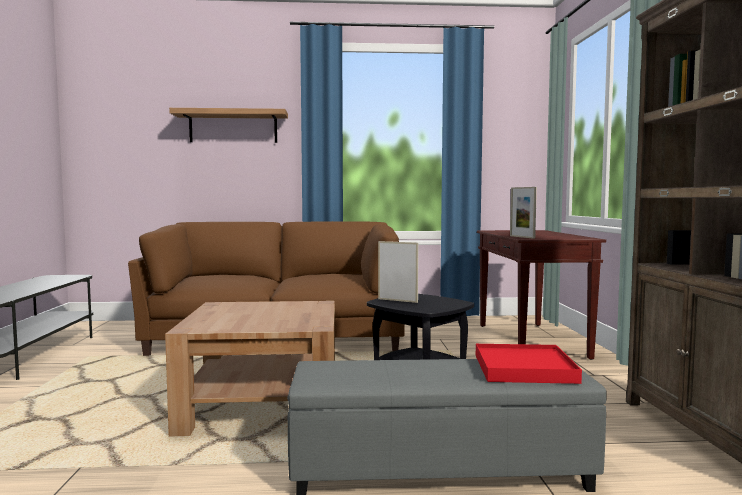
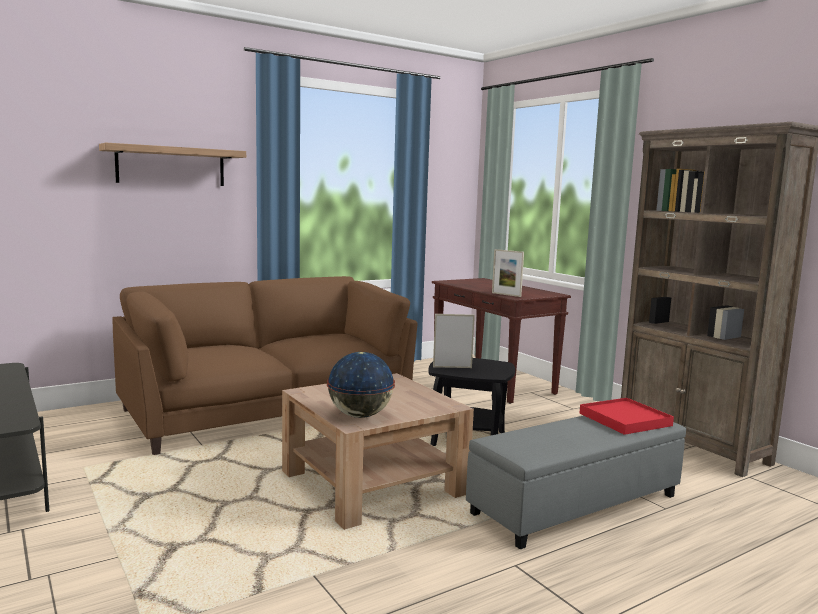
camera: 30 degrees left, 5 degrees up
none -> globe [327,352,395,418]

